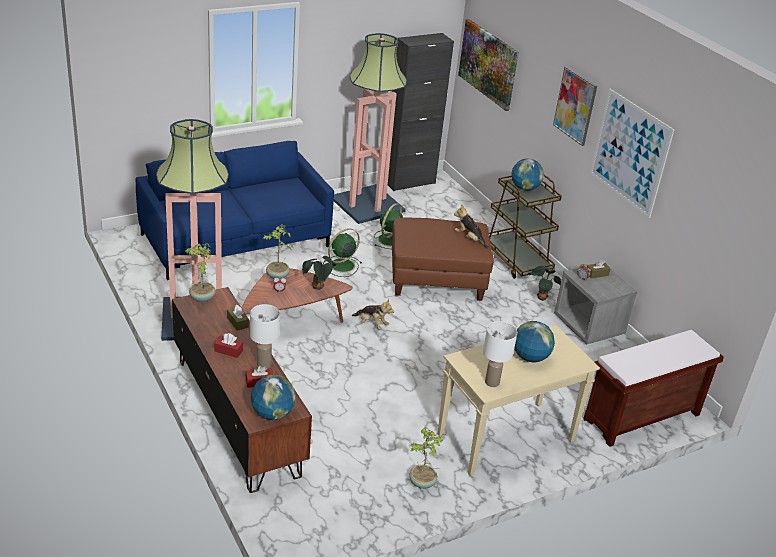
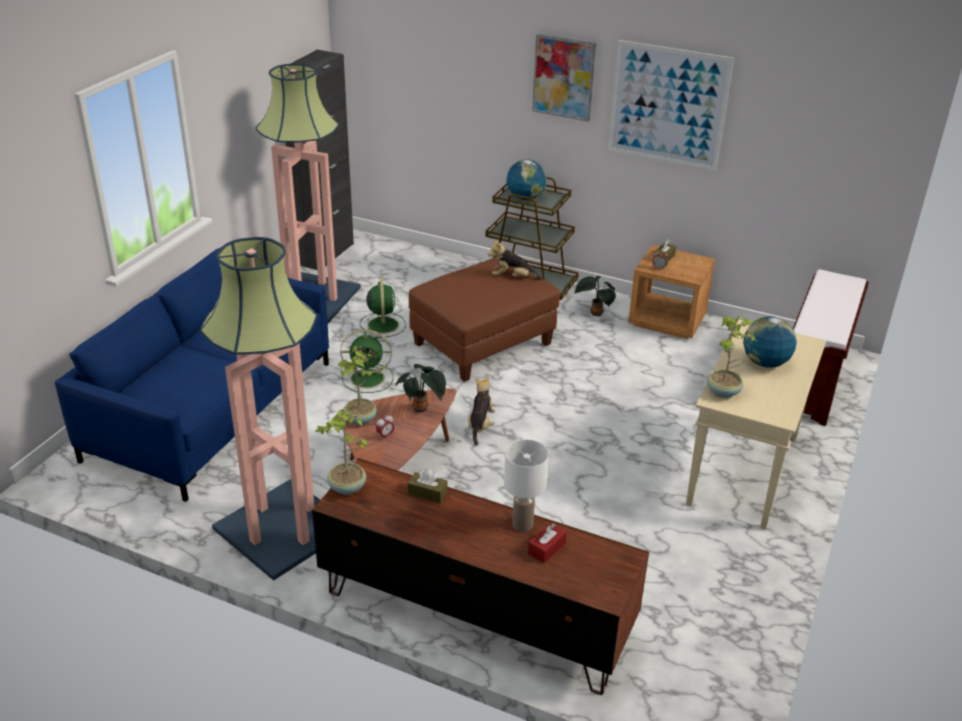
camera: 35 degrees left, 0 degrees up
red tissue box [214,333,243,358] -> none
globe [251,375,296,420] -> none
green fan [323,228,362,277] -> green fan turned 105 degrees counterclockwise [340,330,393,393]
plush toy [352,299,394,330] -> plush toy turned 75 degrees counterclockwise [468,376,495,446]
potted plant [409,427,445,489] -> potted plant moved to [707,315,758,398]
picture [458,19,519,111] -> none
white table lamp [483,321,517,387] -> none
grey nightstand [554,266,637,344] -> brown nightstand [628,245,715,339]

